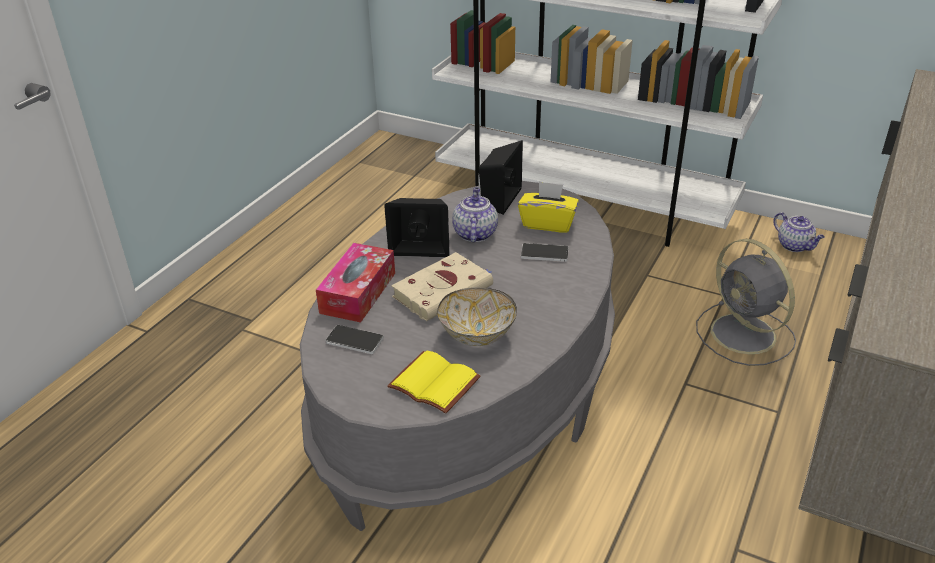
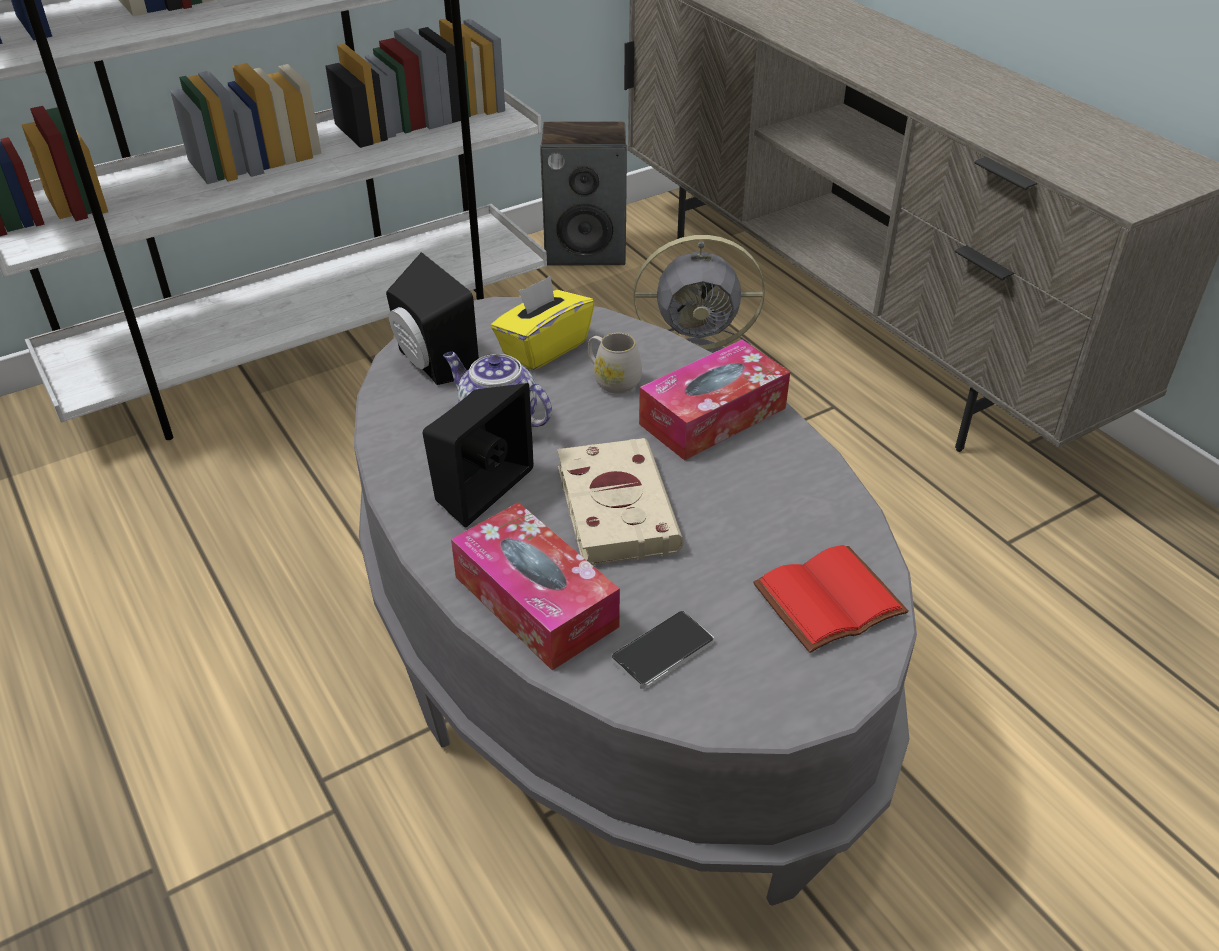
camera: 60 degrees left, 5 degrees up
yellow book [387,351,481,414] -> red book [753,545,909,653]
bowl [437,288,517,346] -> none
phone [521,243,569,262] -> white mug [588,333,642,394]
teapot [773,212,825,252] -> speaker [540,121,627,265]
none -> tissue box [639,339,790,461]

